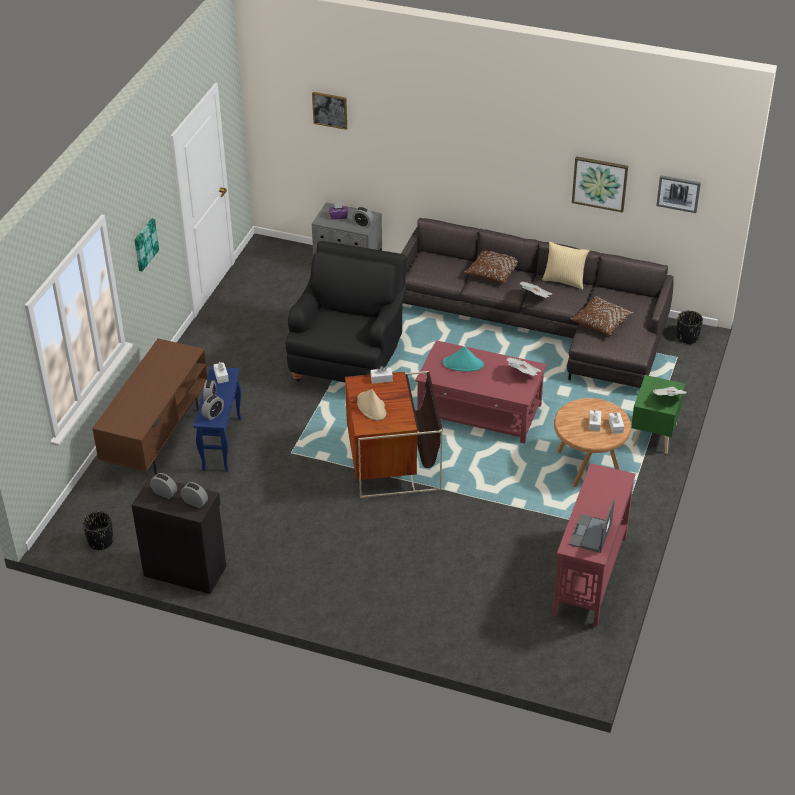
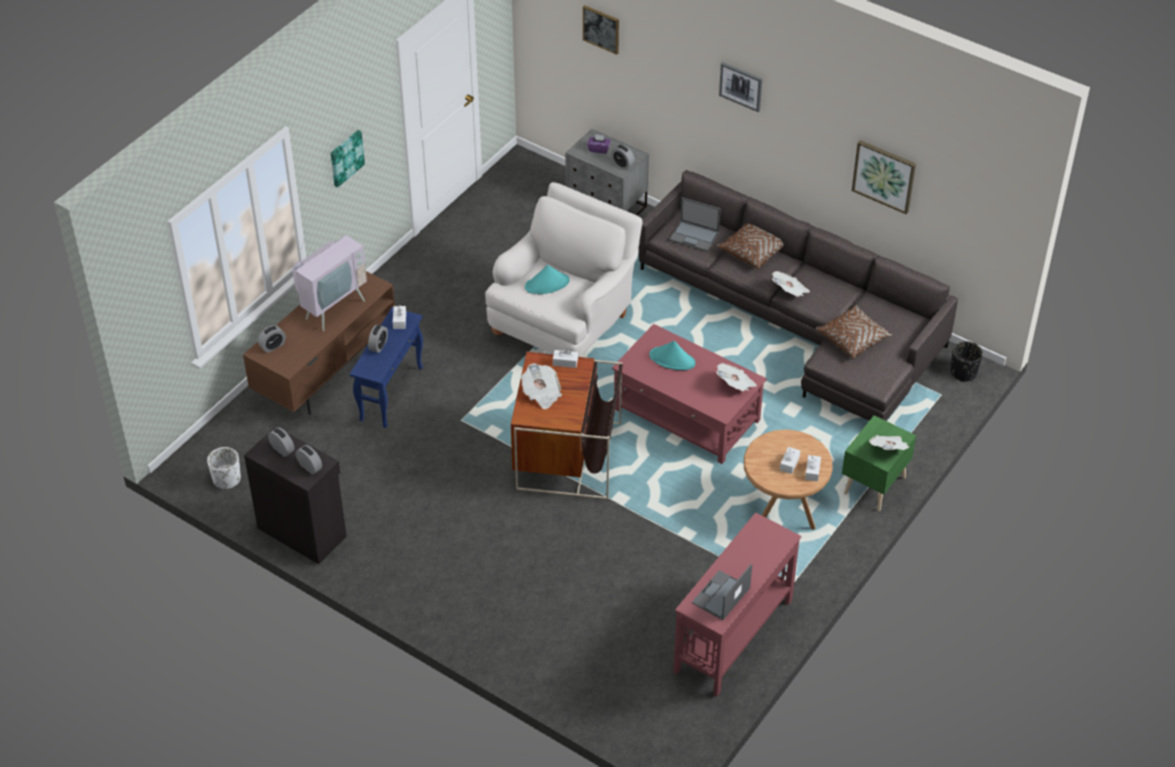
camera: 15 degrees right, 5 degrees up
black planter [83,511,113,550] -> white planter [207,447,241,489]
alarm clock [202,395,224,420] -> alarm clock moved to [258,325,286,353]
black armchair [285,241,406,382] -> white armchair [485,182,643,357]
beige hat [357,389,387,421] -> newspaper [521,363,562,409]
pillow [542,241,590,290] -> none
picture [656,175,701,213] -> picture moved to [719,62,763,112]
none -> television [286,232,367,331]
none -> turquoise hat [525,265,570,294]
none -> laptop [669,197,721,251]

